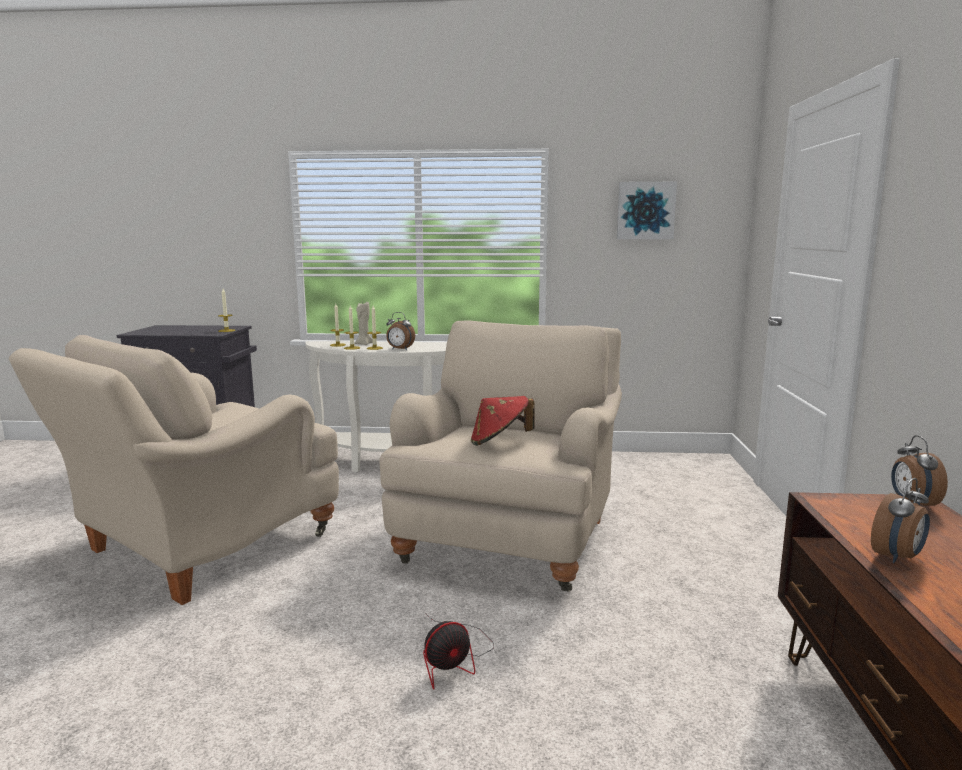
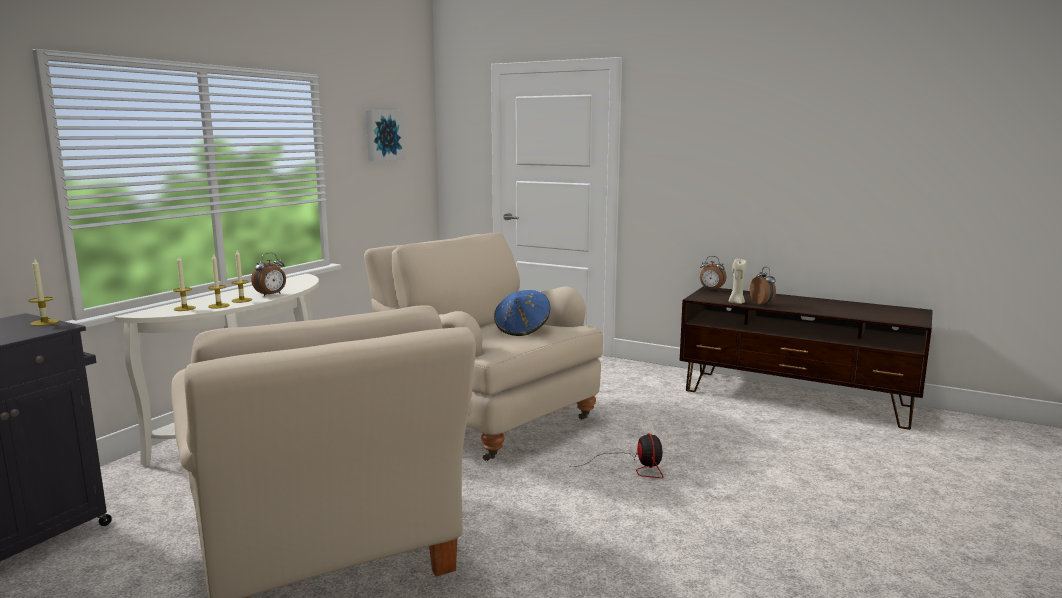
camera: 65 degrees left, 0 degrees up
beige candle [355,301,373,345] -> beige candle moved to [729,258,747,304]
red hat [471,396,535,446] -> blue hat [494,290,550,336]

